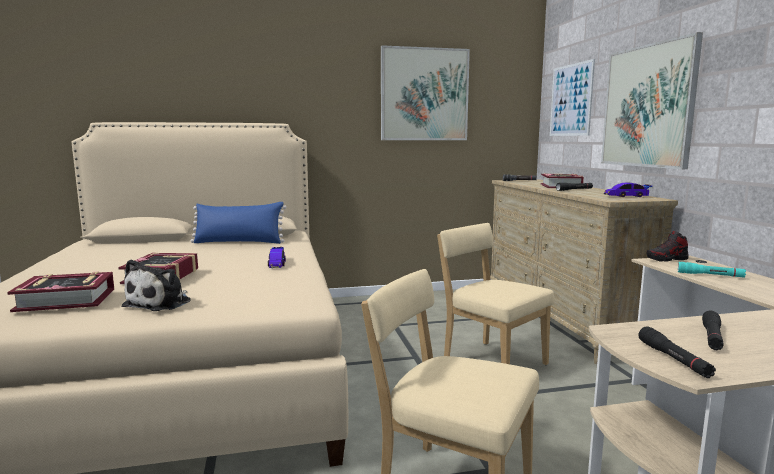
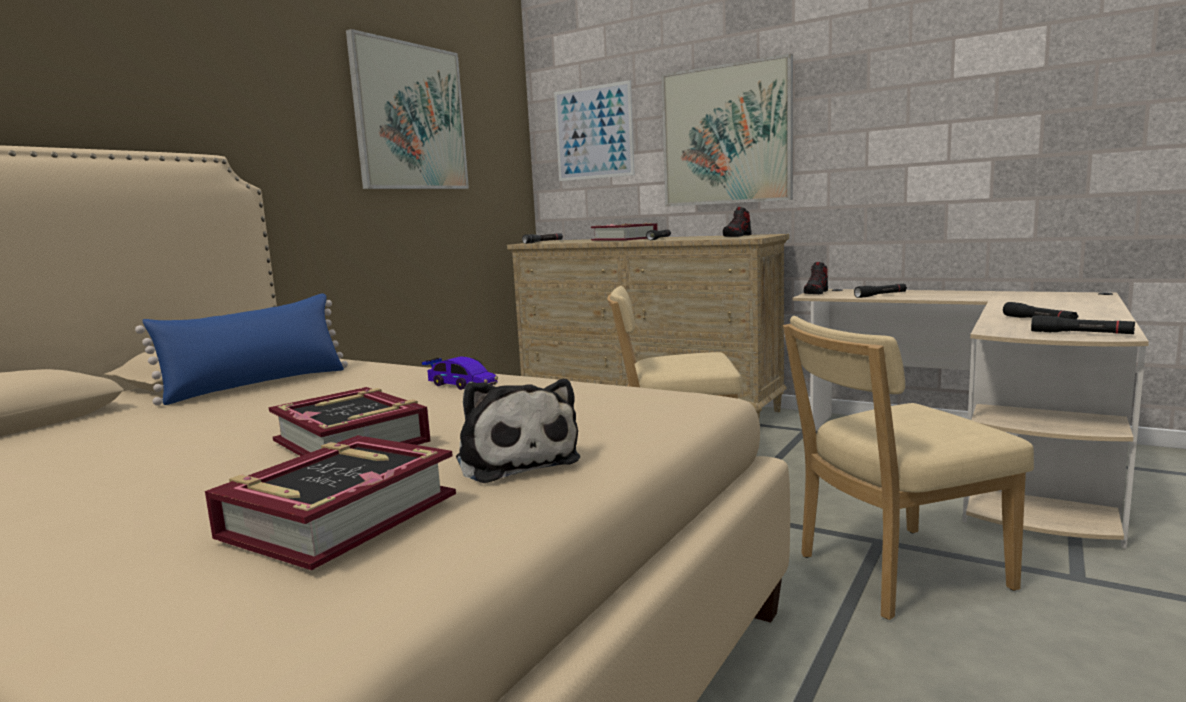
camera: 45 degrees left, 0 degrees up
toy car [604,183,653,197] -> shoe [723,207,751,237]
turquoise flashlight [678,262,746,278] -> black flashlight [854,284,907,298]

